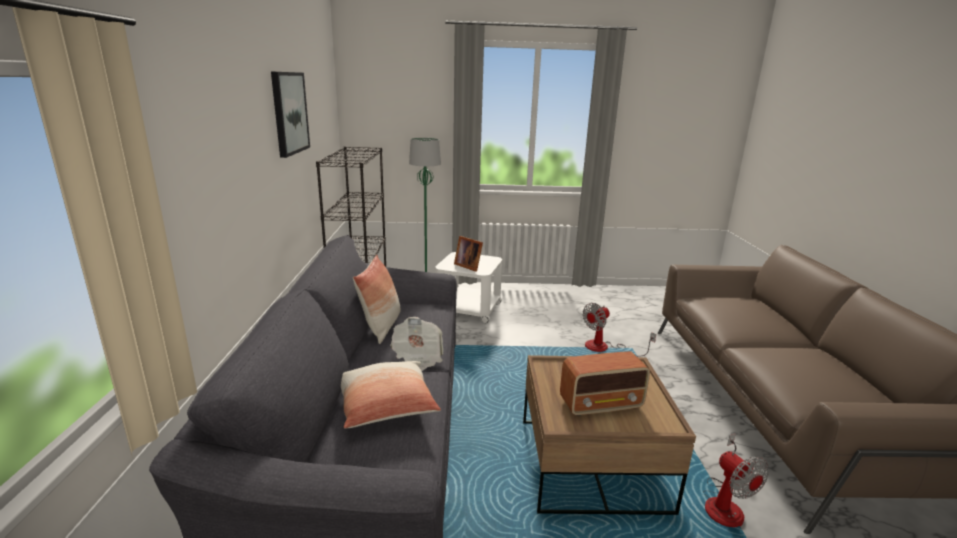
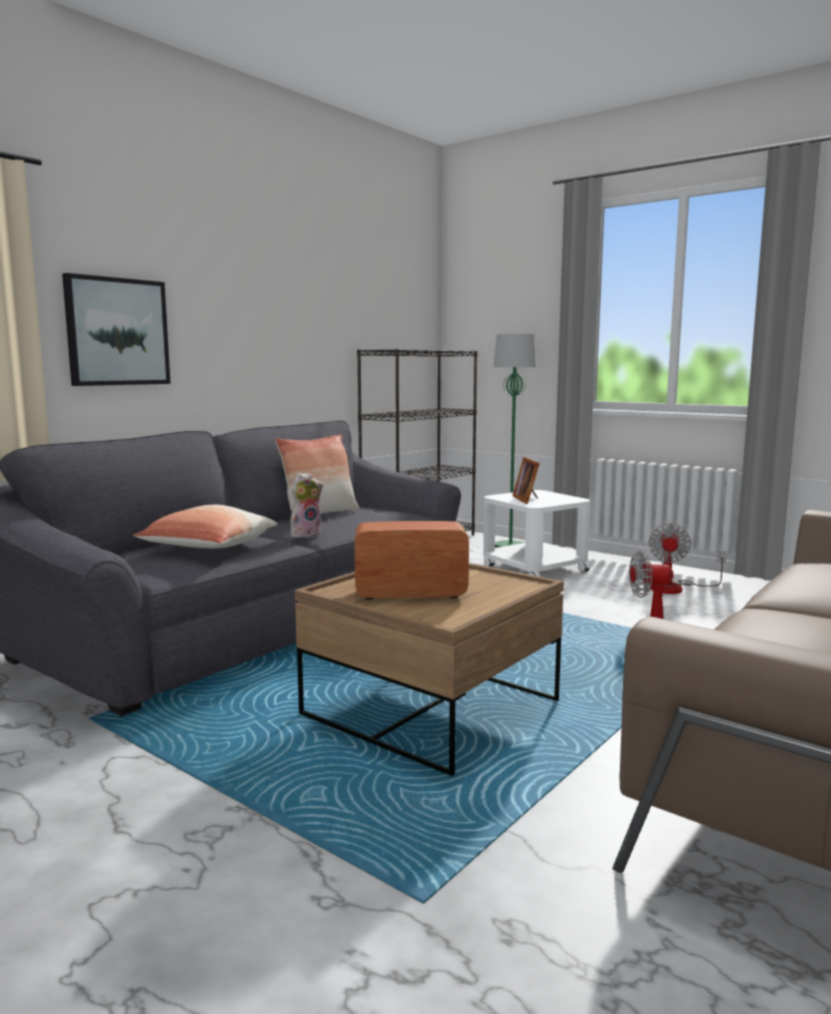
camera: 40 degrees right, 10 degrees down
picture [271,72,310,158] -> picture moved to [62,273,171,386]
newspaper [390,317,443,371] -> plush toy [290,472,323,538]
radio [560,351,650,416] -> radio turned 150 degrees clockwise [355,521,469,600]
fan [703,434,769,527] -> fan moved to [649,523,727,594]

